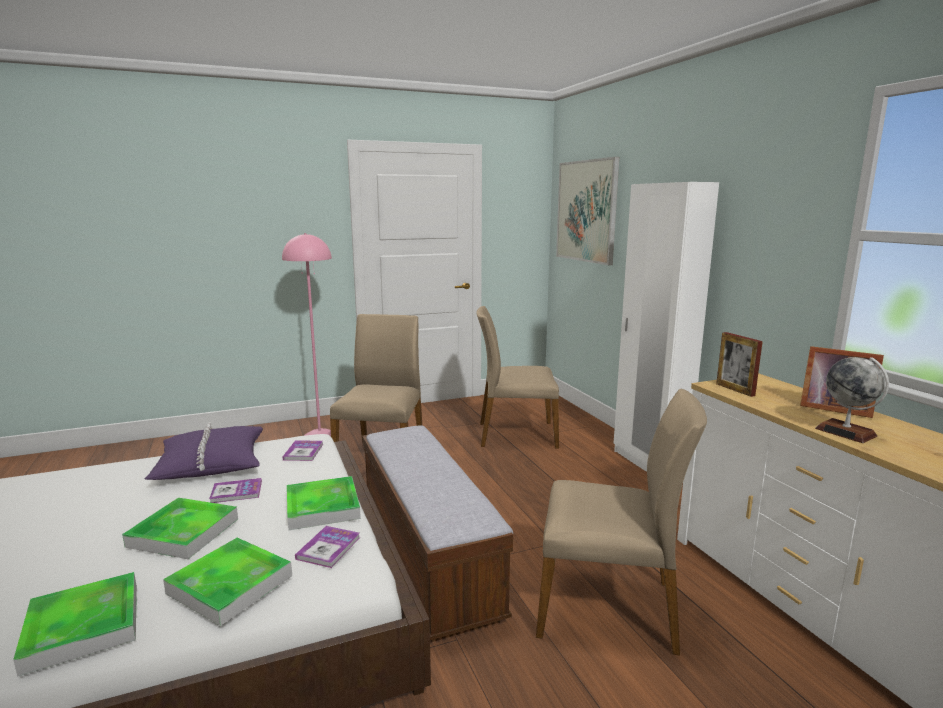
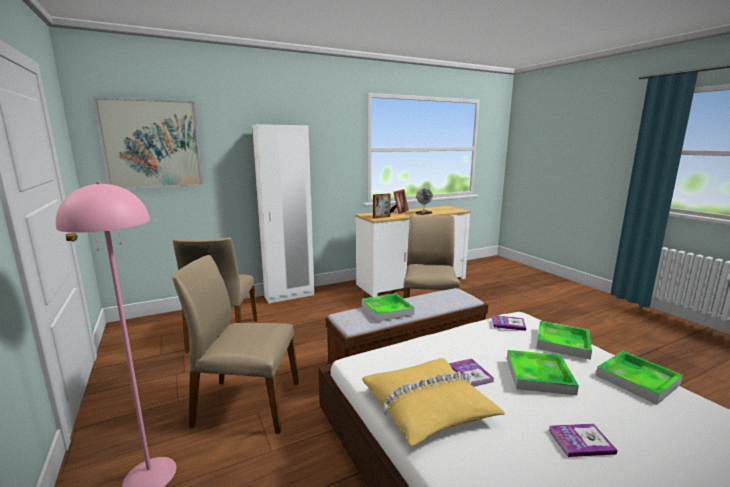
camera: 95 degrees left, 0 degrees up
purple pillow [145,422,263,480] -> yellow pillow [362,358,505,446]
book [283,441,323,461] -> book moved to [549,424,618,457]
tray [287,476,361,530] -> tray moved to [362,293,414,322]

